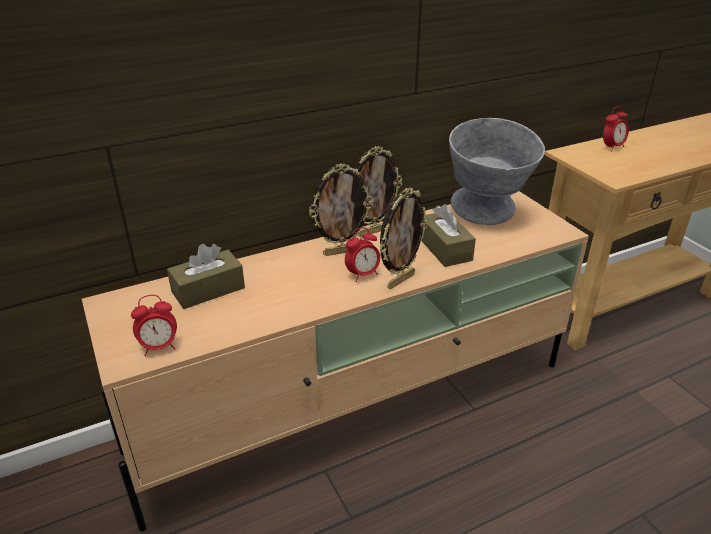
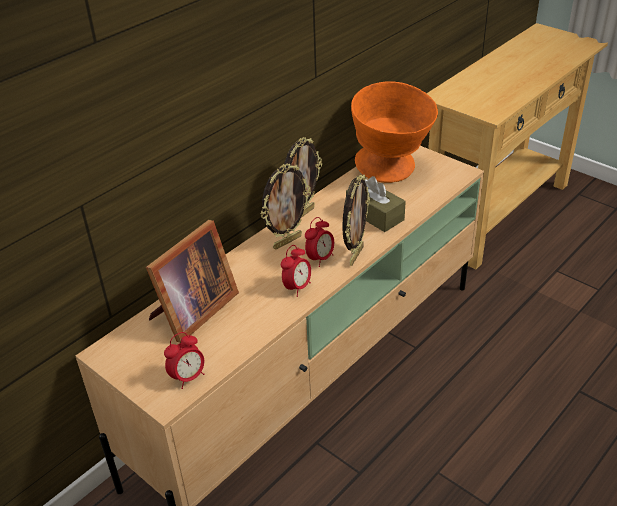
camera: 20 degrees left, 5 degrees up
brown tissue box [167,244,245,309] -> picture frame [146,220,239,343]
grey bowl [449,118,545,225] -> orange bowl [351,81,438,183]
alarm clock [603,106,629,151] -> alarm clock moved to [281,245,311,297]

